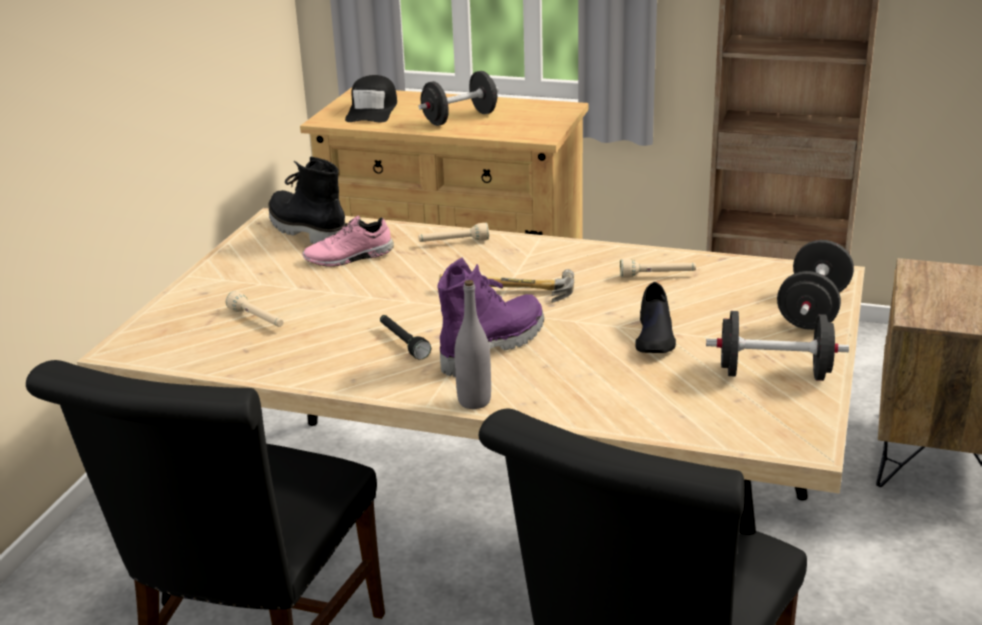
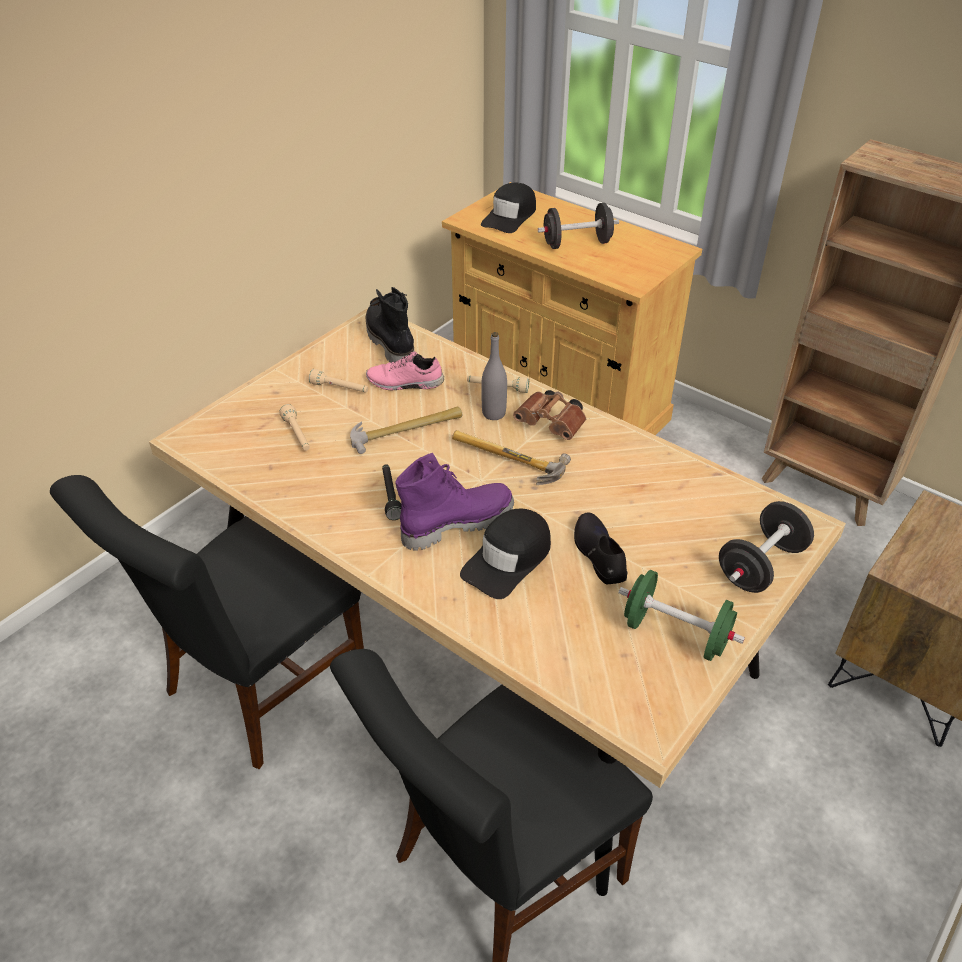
camera: 20 degrees right, 15 degrees up
grey bottle [454,280,491,409] -> grey bottle moved to [481,332,507,420]
beige flashlight [620,259,696,278] -> beige flashlight moved to [308,369,368,393]
black shoe [636,282,676,353] -> black shoe turned 135 degrees clockwise [574,512,627,584]
black dumbbell [706,311,849,381] -> green dumbbell [619,570,745,661]
none -> hammer [350,406,462,454]
none -> black cap [460,509,551,599]
none -> brown binoculars [513,390,586,440]

